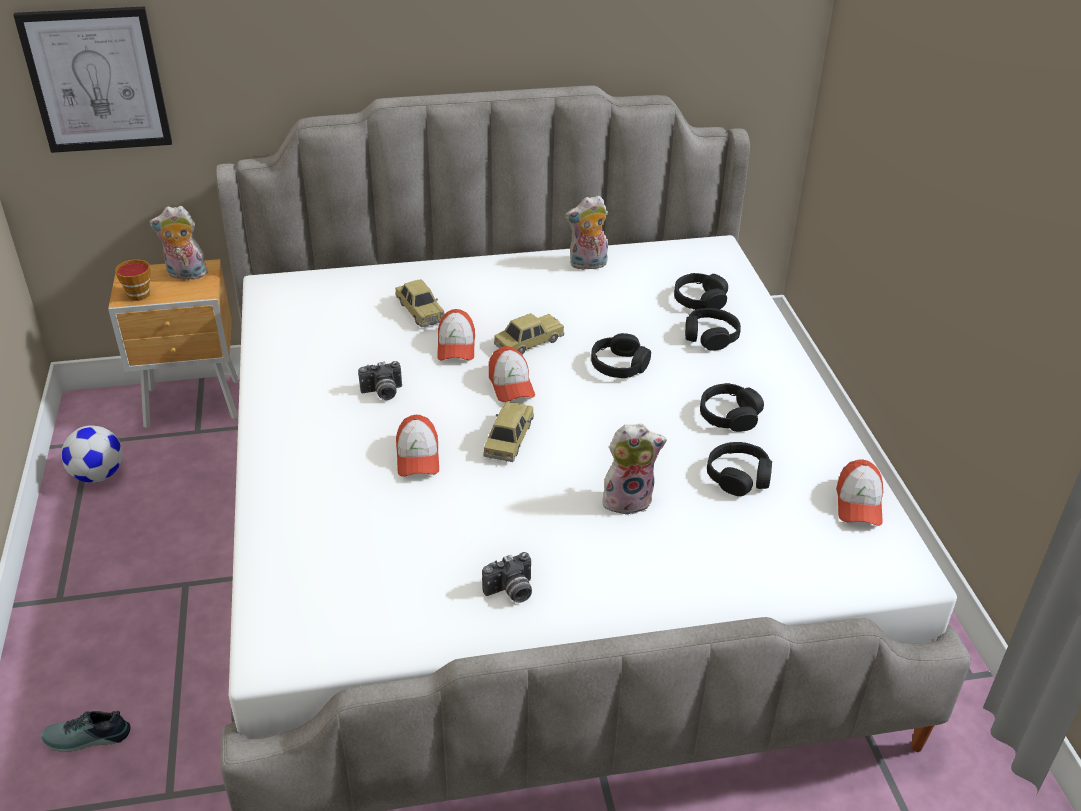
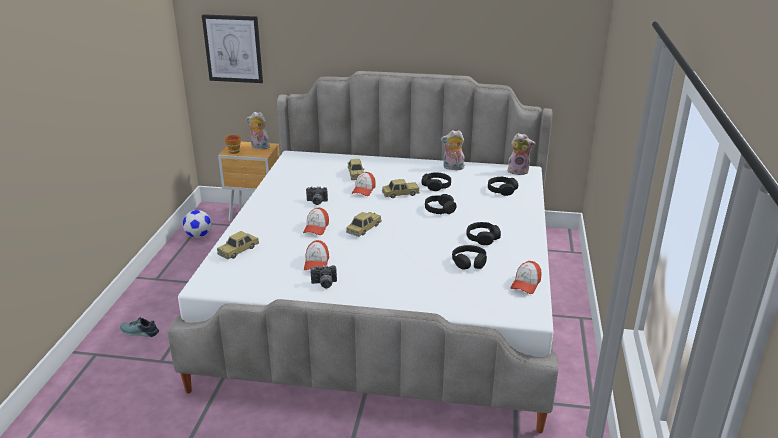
camera: 20 degrees right, 10 degrees down
cap [489,346,535,402] -> cap moved to [304,240,329,270]
plush toy [602,424,667,515] -> plush toy moved to [507,133,535,175]
black headphones [685,308,741,351] -> black headphones moved to [421,172,451,191]
none -> toy car [217,231,259,259]

